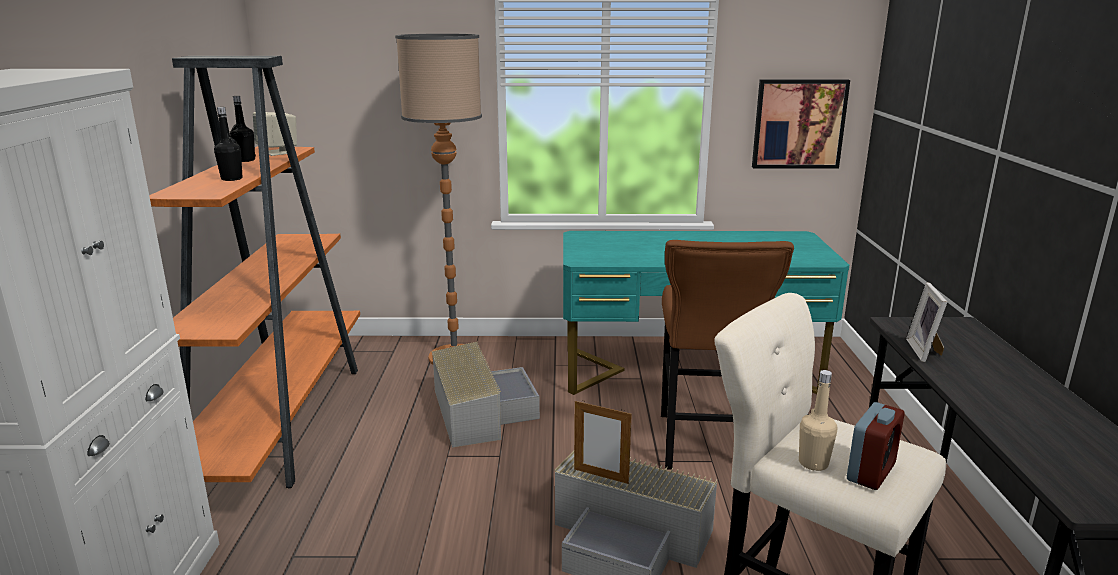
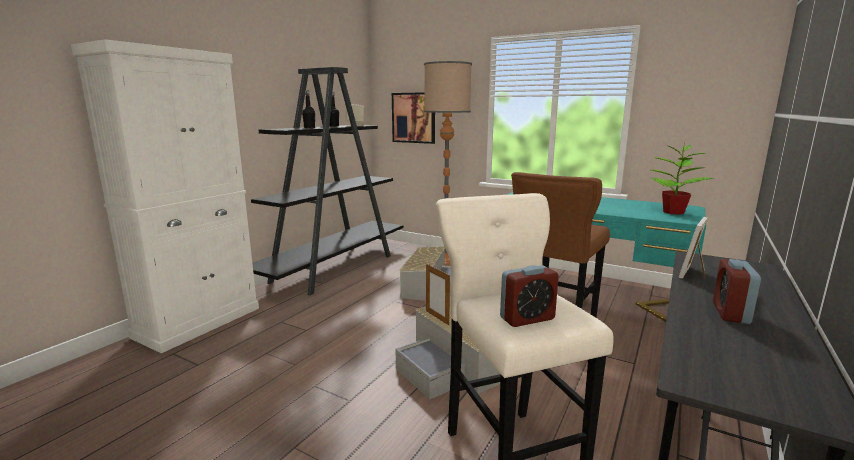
camera: 30 degrees right, 5 degrees down
orange bookcase [149,56,360,488] -> black bookcase [251,67,403,296]
picture [752,80,850,168] -> picture moved to [392,92,435,144]
beige bottle [799,370,837,471] -> none
none -> potted plant [651,145,714,215]
none -> alarm clock [713,259,761,324]

